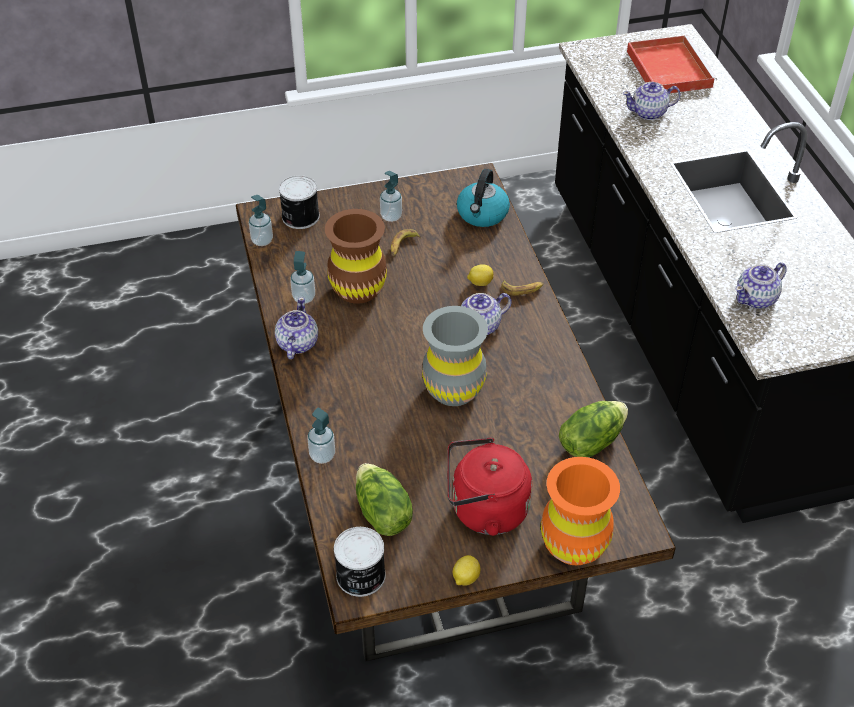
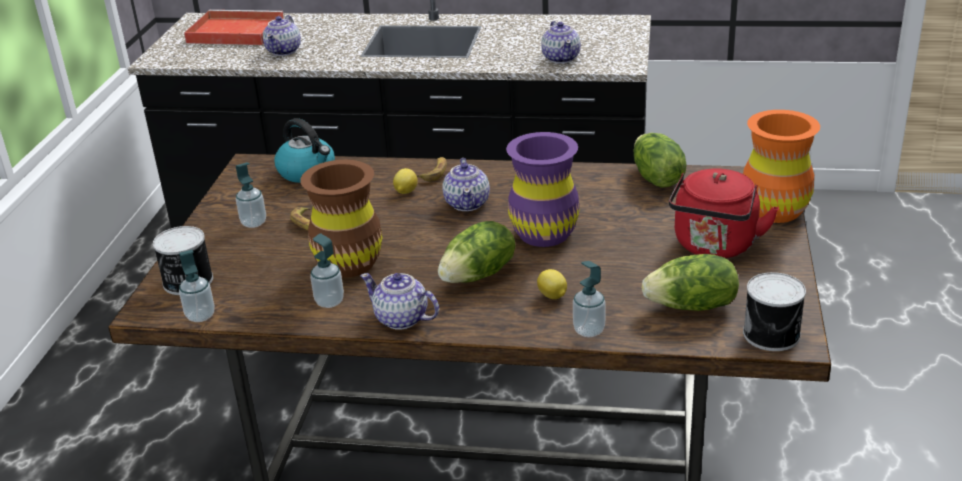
camera: 65 degrees left, 15 degrees down
grey vase [422,306,488,406] -> purple vase [506,132,580,247]
lemon [453,555,480,586] -> lemon moved to [537,269,567,299]
none -> lettuce [438,221,515,283]

